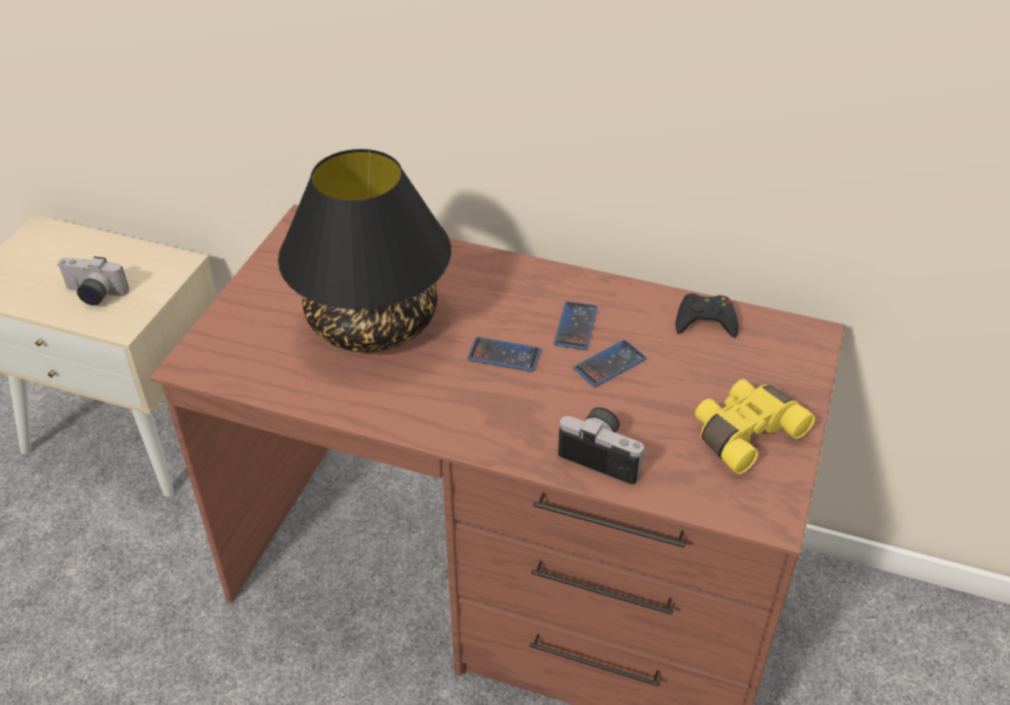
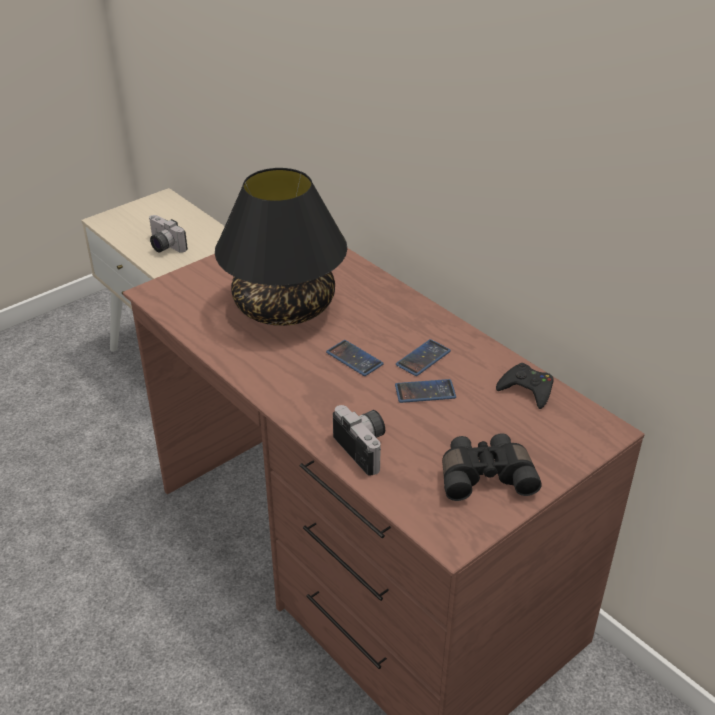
camera: 30 degrees right, 5 degrees down
yellow binoculars [695,379,815,474] -> black binoculars [442,433,542,501]

